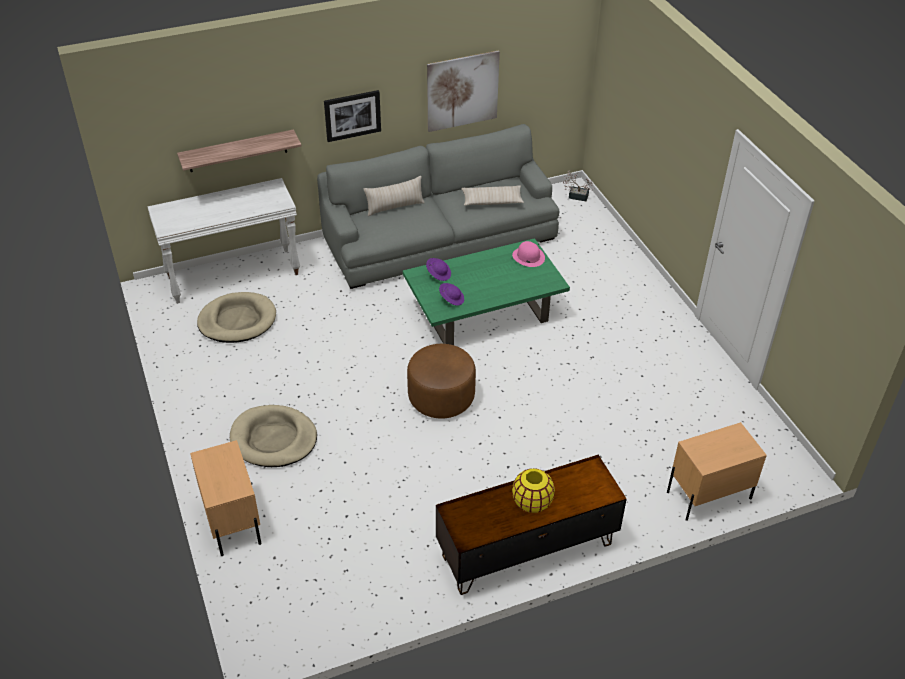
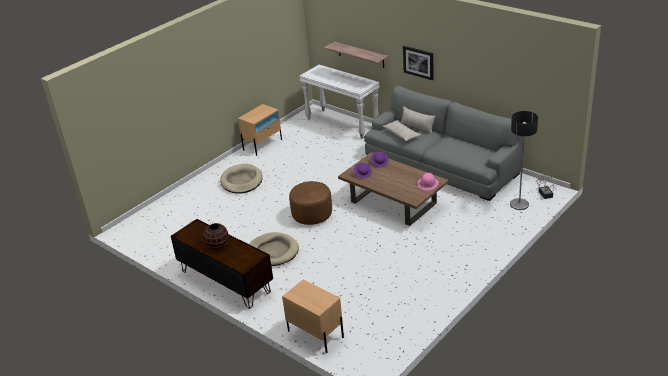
camera: 65 degrees right, 10 degrees down
beige nightstand [190,440,261,556] -> beige nightstand moved to [238,104,282,156]
beige dog bed [197,292,276,343] -> beige dog bed moved to [249,232,299,266]
green coffee table [403,238,570,345] -> brown coffee table [338,152,448,226]
picture [427,50,500,132] -> none
beige pillow [462,185,524,205] -> beige pillow moved to [383,120,421,141]
yellow vase [512,468,555,513] -> black vase [204,223,229,249]
none -> floor lamp [510,111,538,210]

